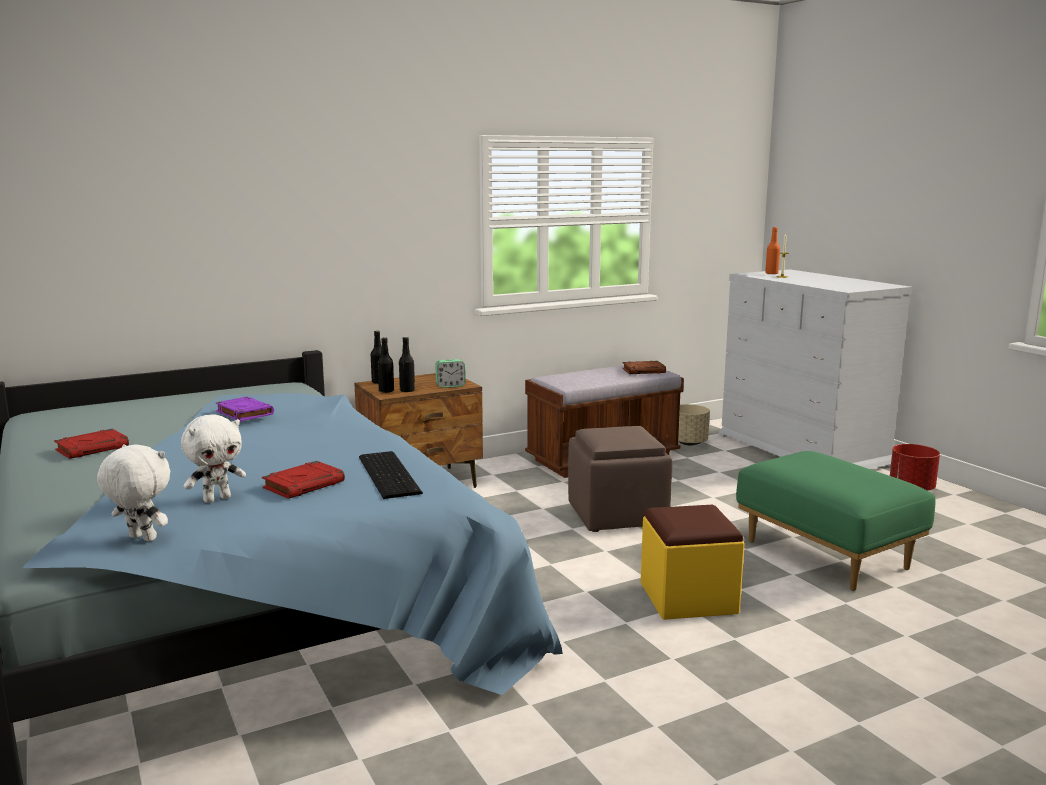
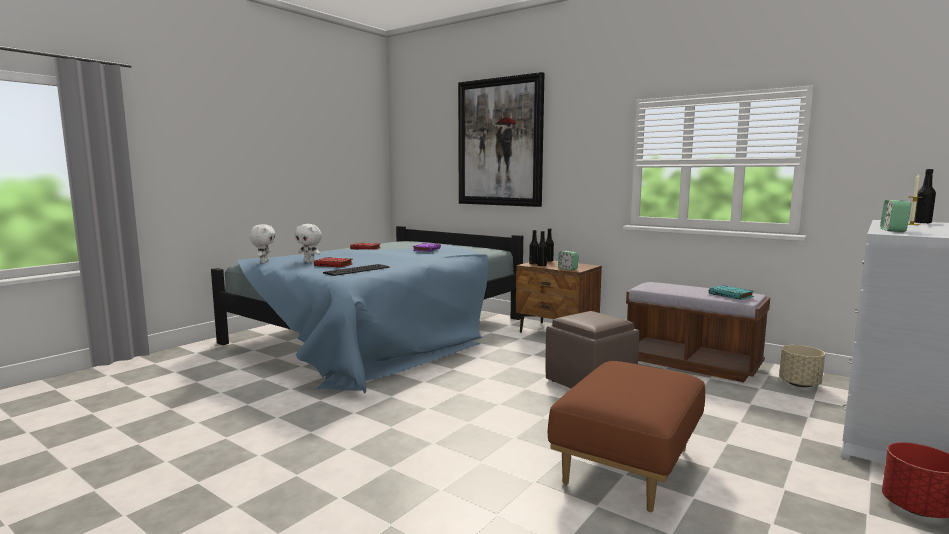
camera: 65 degrees right, 5 degrees down
brown book [622,361,666,374] -> turquoise book [709,285,754,300]
yellow ottoman [641,505,745,620] -> none
green ottoman [736,451,935,591] -> brown ottoman [547,361,705,512]
orange bottle [765,227,780,274] -> black bottle [914,169,936,223]
none -> picture [458,72,545,207]
none -> alarm clock [880,200,911,232]

